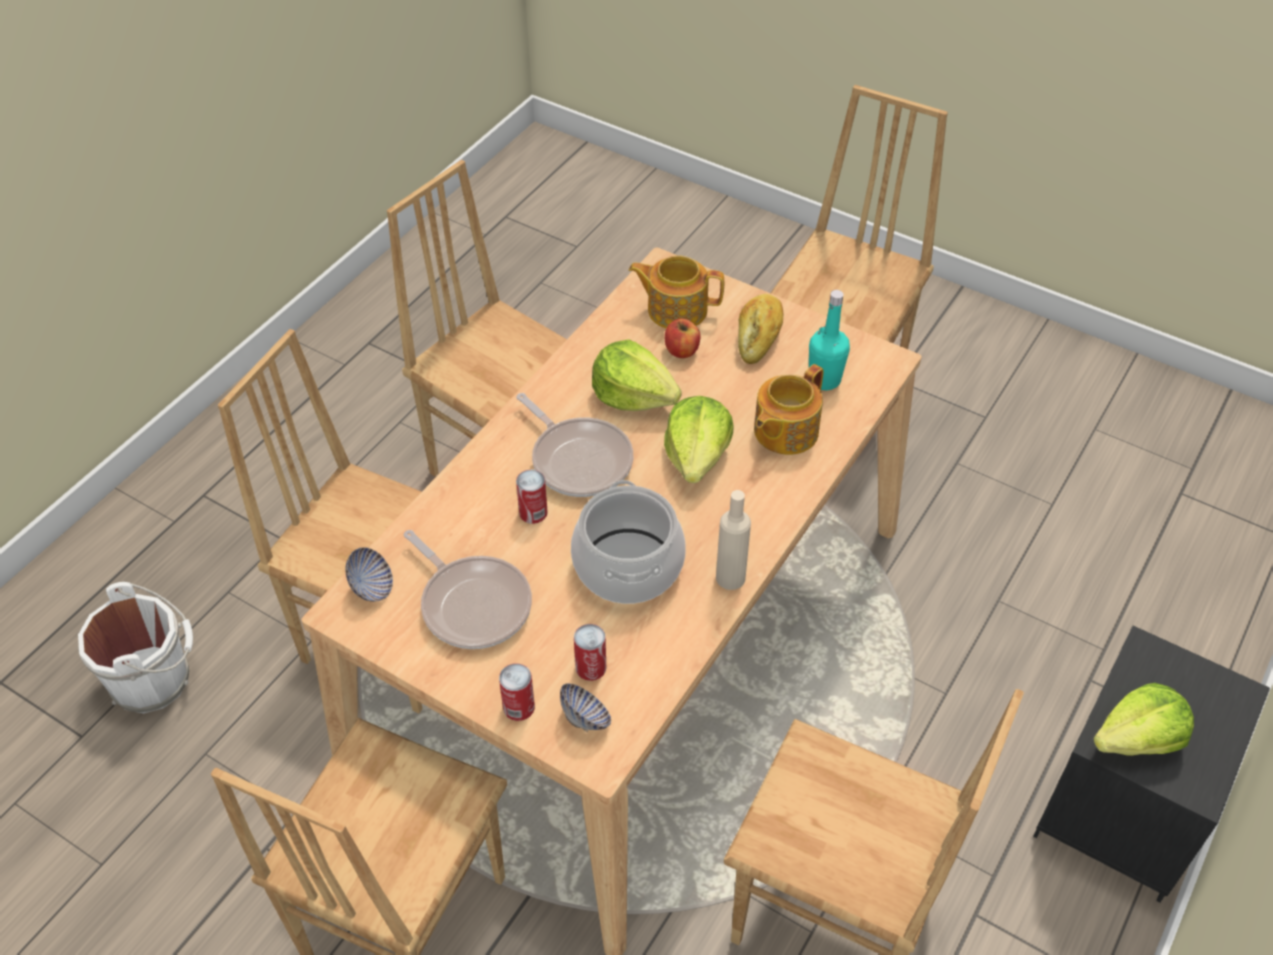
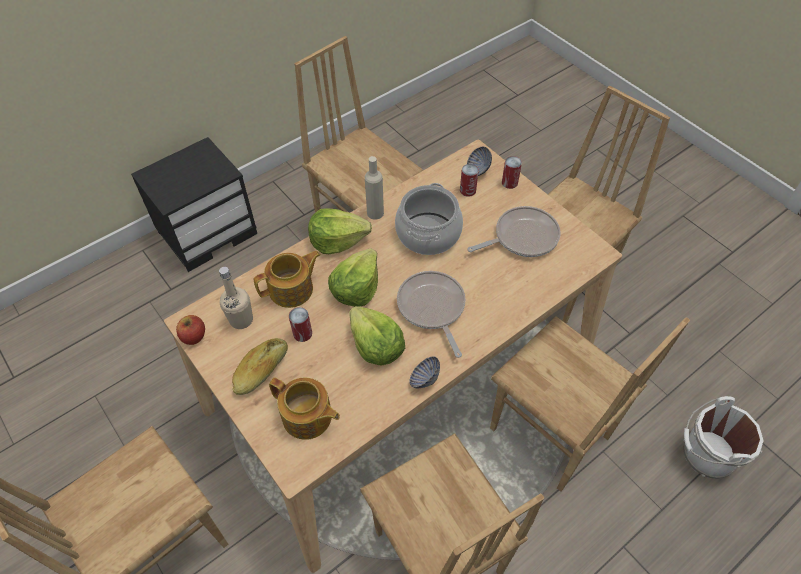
camera: 160 degrees left, 5 degrees up
bowl [345,547,393,602] -> bowl moved to [409,356,440,388]
frying pan [404,530,532,649] -> frying pan turned 90 degrees clockwise [467,206,561,257]
can [516,470,548,524] -> can moved to [289,307,312,342]
apple [665,318,700,358] -> apple moved to [176,315,205,345]
turquoise bottle [809,290,850,390] -> beige bottle [219,267,253,329]
lettuce [1093,683,1194,756] -> lettuce moved to [308,208,372,254]

